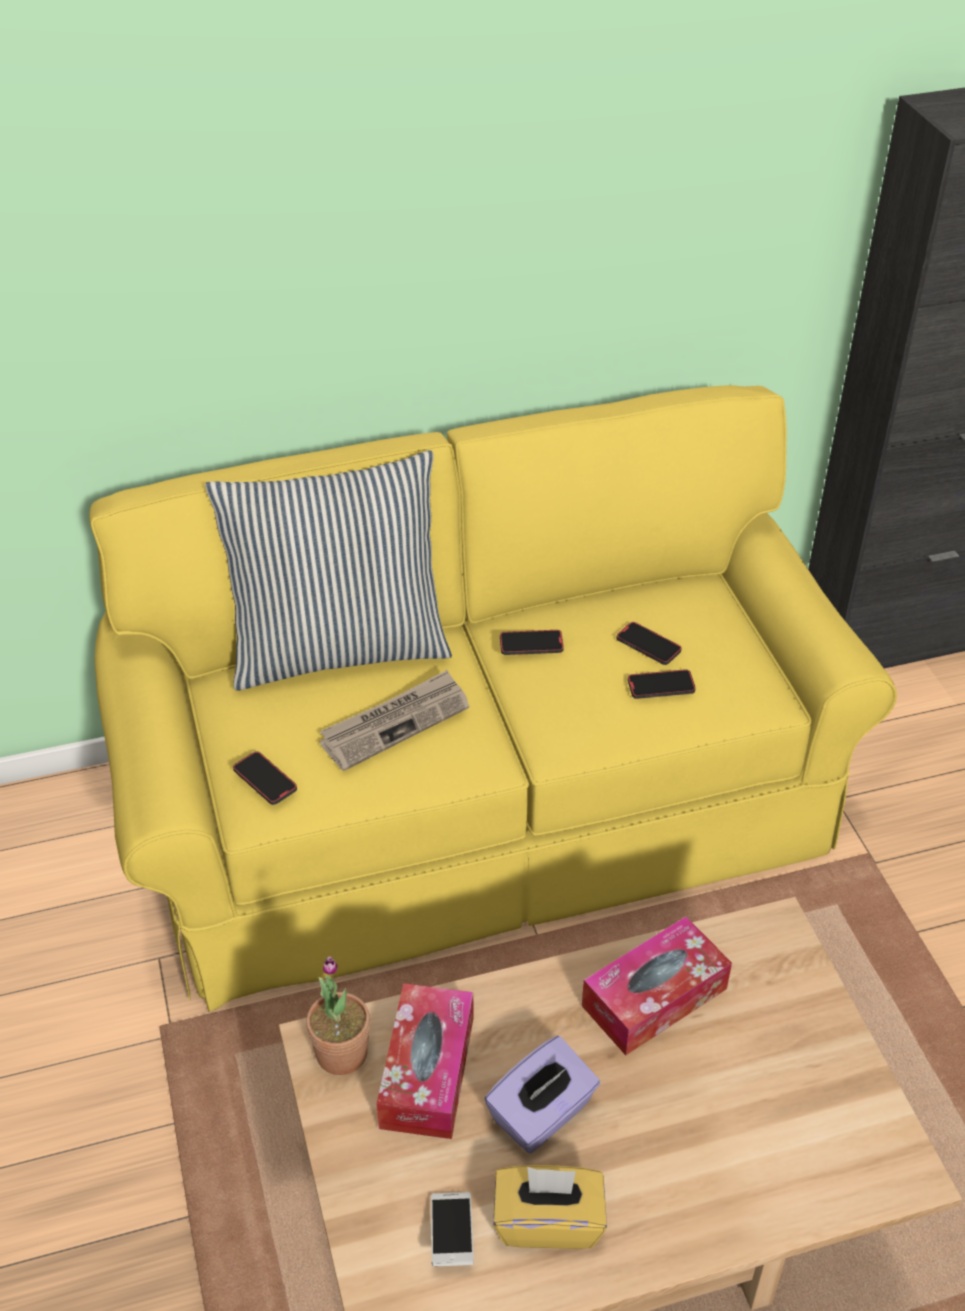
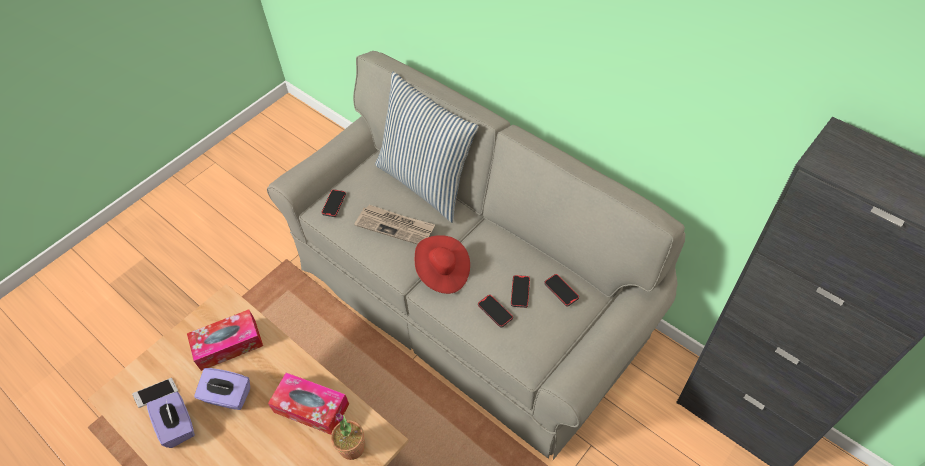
camera: 60 degrees right, 10 degrees up
yellow sofa [89,385,897,1012] -> grey sofa [267,51,685,460]
potted plant [306,956,370,1075] -> potted plant moved to [331,413,365,460]
yellow tissue box [493,1165,607,1249] -> purple tissue box [147,392,195,448]
phone [500,630,564,655] -> phone moved to [544,274,579,306]
none -> red hat [415,235,470,294]

